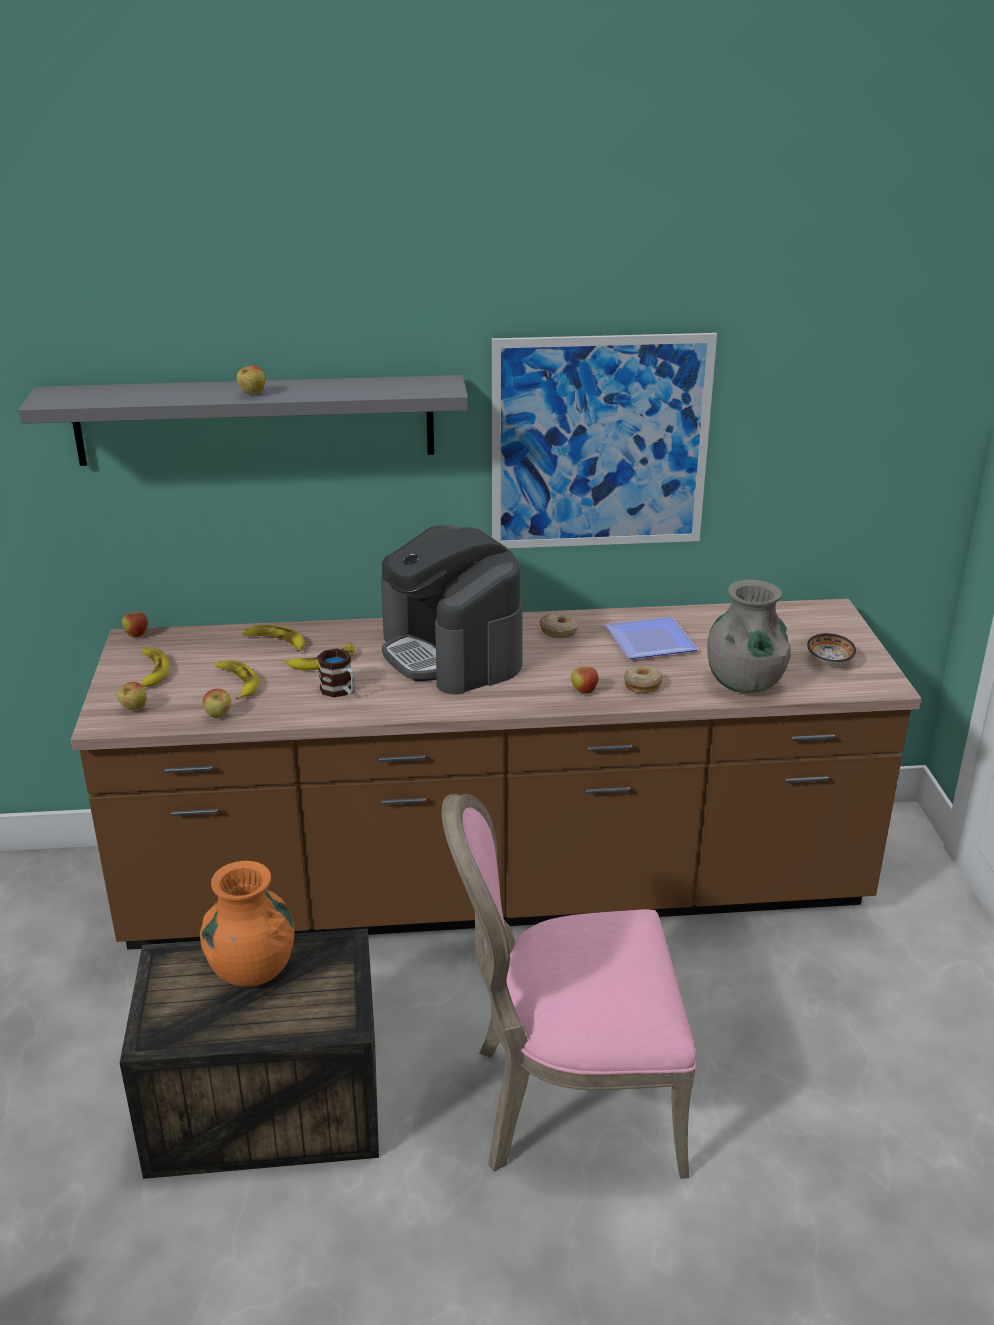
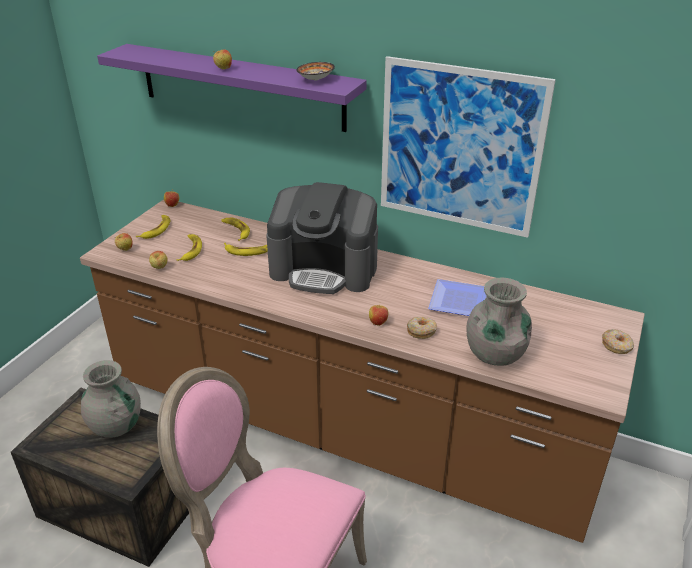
camera: 30 degrees right, 5 degrees up
grey shelf [18,375,468,466] -> purple shelf [97,44,367,132]
orange vase [200,861,294,987] -> grey vase [81,360,141,438]
mug [317,648,355,698] -> none
coffee machine [381,525,523,694] -> coffee machine turned 75 degrees counterclockwise [266,182,378,294]
donut [540,613,578,638] -> donut moved to [602,329,634,354]
bowl [807,633,856,665] -> bowl moved to [297,62,335,81]

